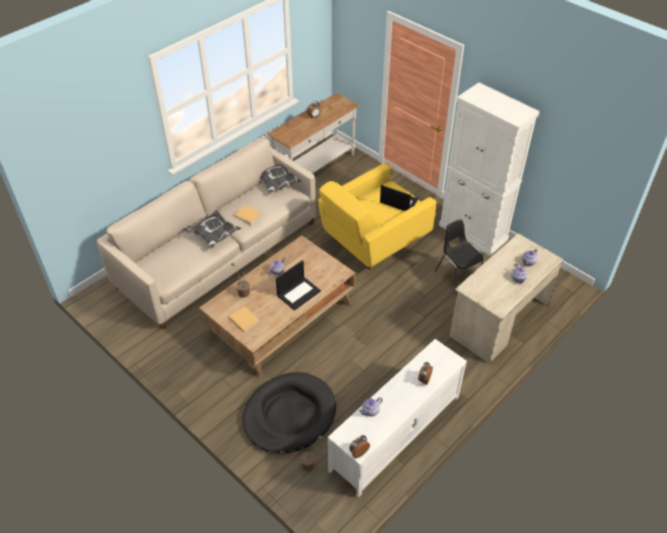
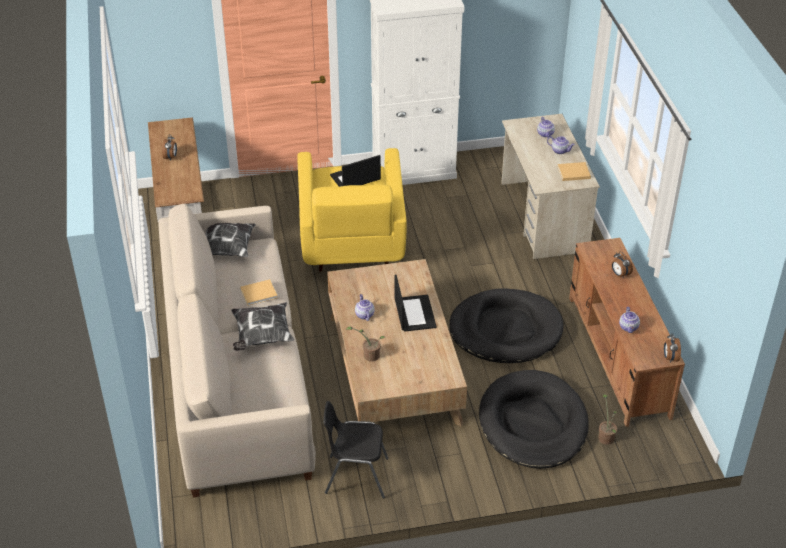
camera: 55 degrees left, 5 degrees down
beige book [229,306,260,332] -> beige book moved to [558,162,591,181]
white tv stand [328,339,467,498] -> brown tv stand [569,238,685,427]
black chair [435,219,483,296] -> black chair moved to [323,401,388,499]
none -> black dog bed [449,288,564,363]

